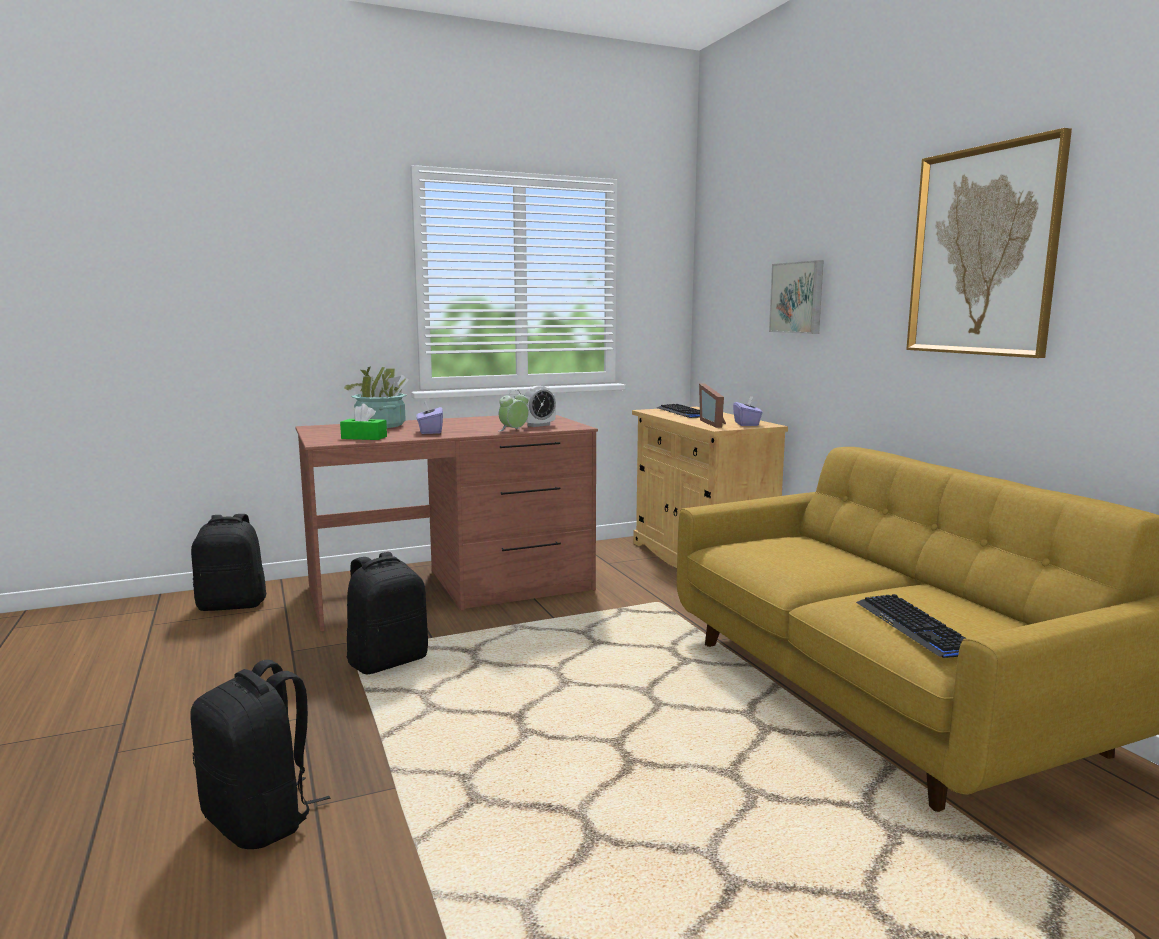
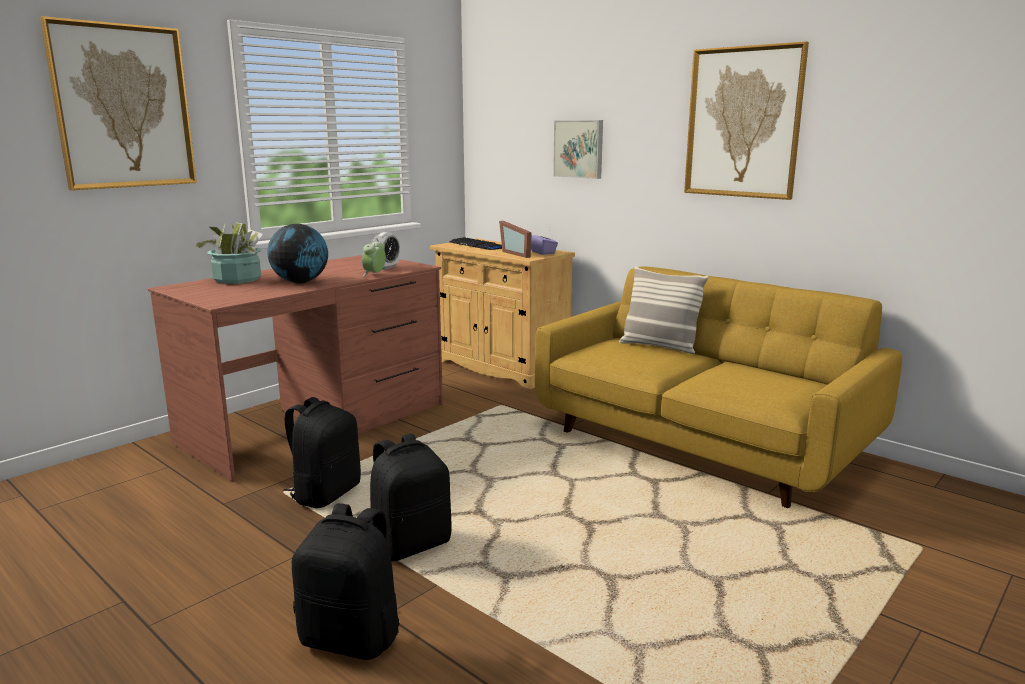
camera: 25 degrees left, 5 degrees up
black backpack [191,514,266,611] -> black backpack moved to [370,433,452,561]
green tissue box [340,404,387,440] -> none
purple tissue box [416,401,443,434] -> globe [267,224,328,284]
keyboard [856,594,967,658] -> none
none -> picture [40,16,197,190]
none -> pillow [619,266,709,354]

